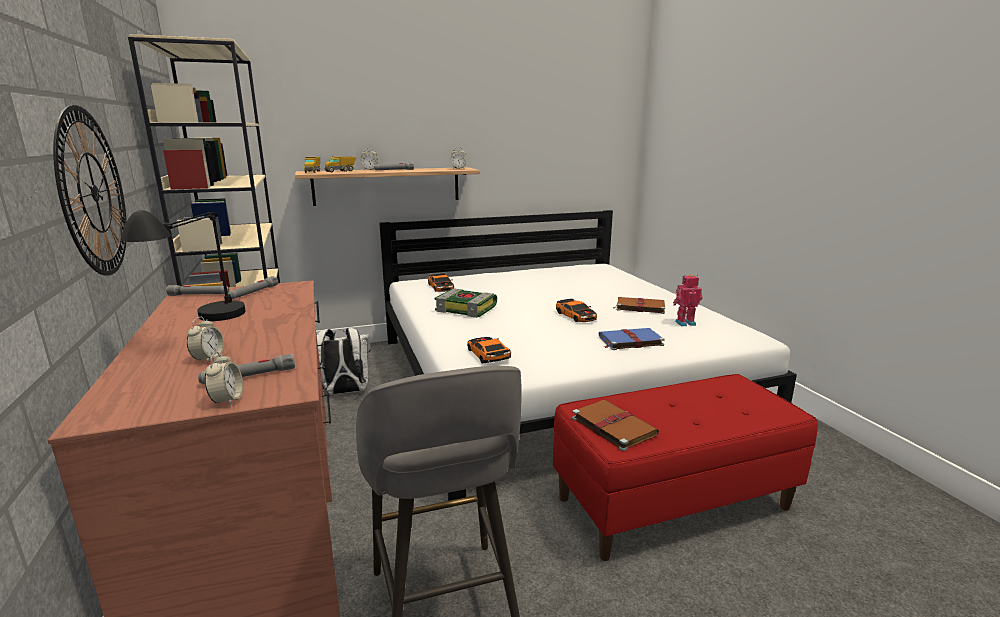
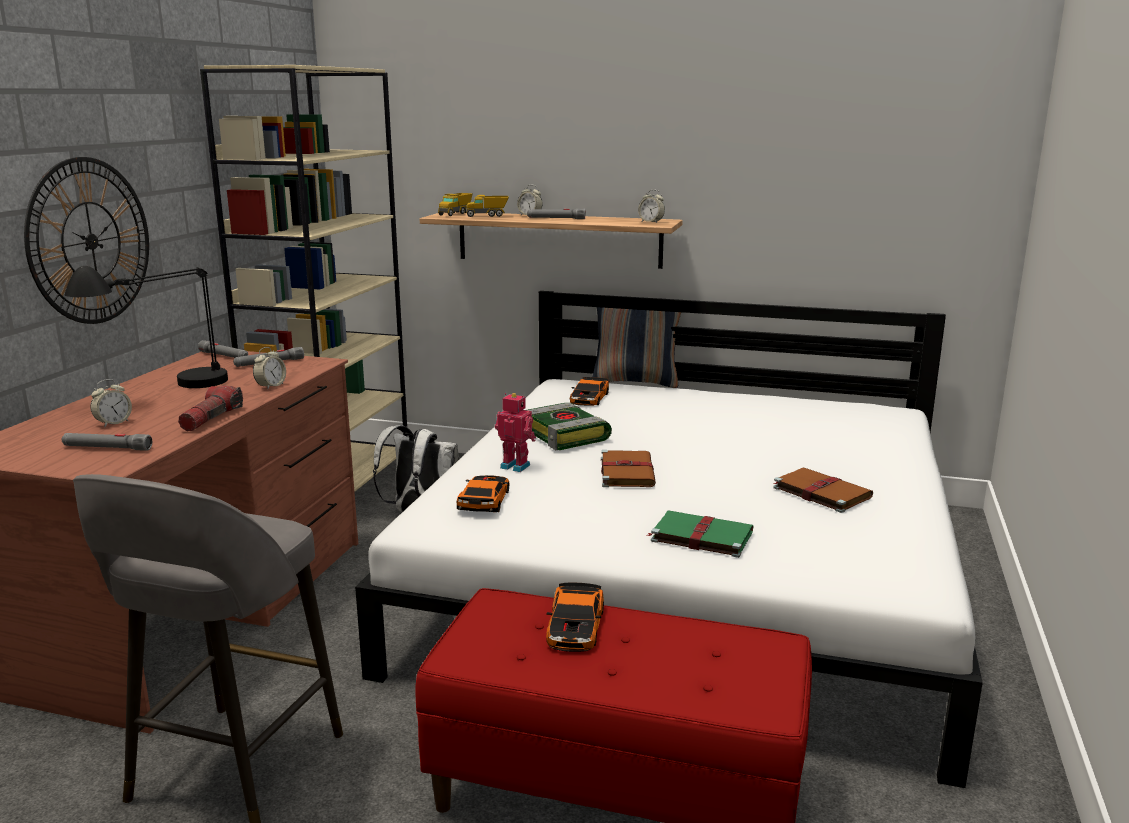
camera: 35 degrees right, 0 degrees up
alarm clock [205,352,243,406] -> alarm clock moved to [253,347,286,390]
toy car [556,299,597,322] -> toy car moved to [546,583,604,652]
brown book [572,400,659,451] -> brown book moved to [601,450,656,487]
blue book [599,328,665,350] -> green book [647,510,753,558]
toy robot [673,274,703,326] -> toy robot moved to [495,393,536,472]
none -> flashlight [178,385,243,431]
none -> pillow [592,307,681,388]

